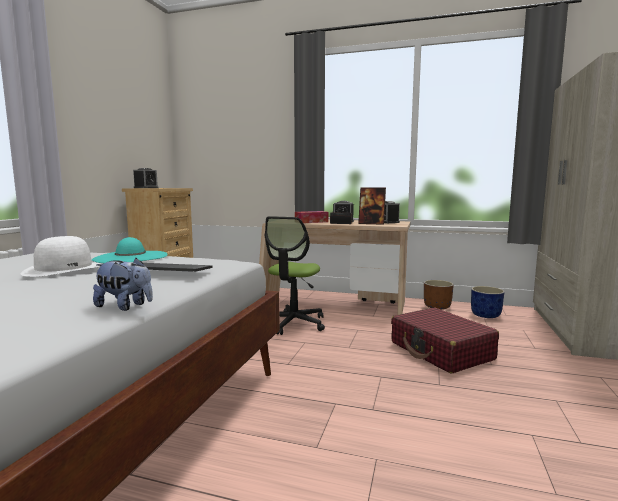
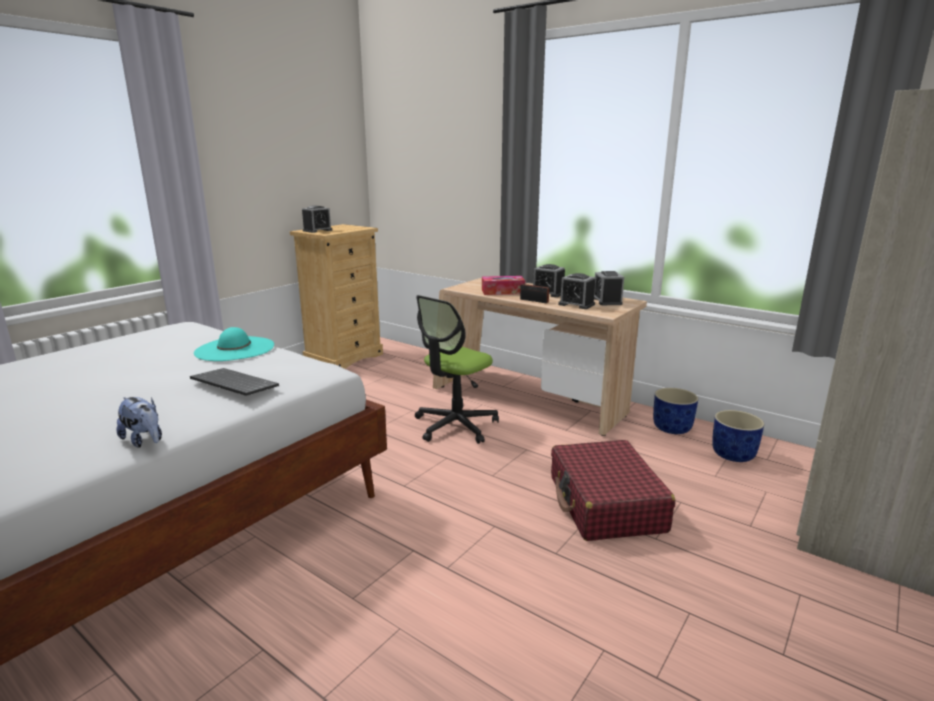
camera: 20 degrees right, 10 degrees up
white hat [21,236,101,277] -> none
picture frame [358,187,386,225] -> alarm clock [558,273,595,309]
brown planter [424,280,454,310] -> blue planter [653,388,698,434]

